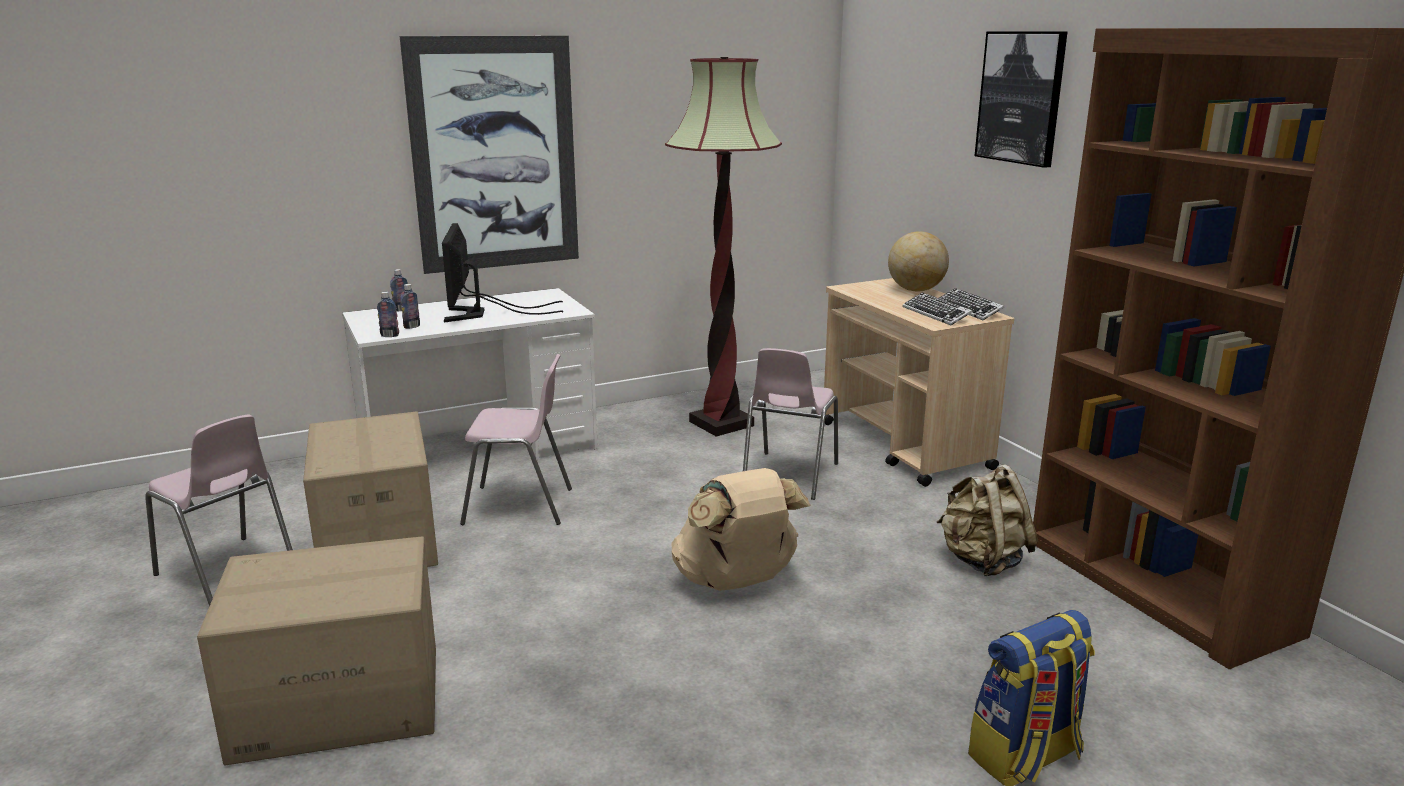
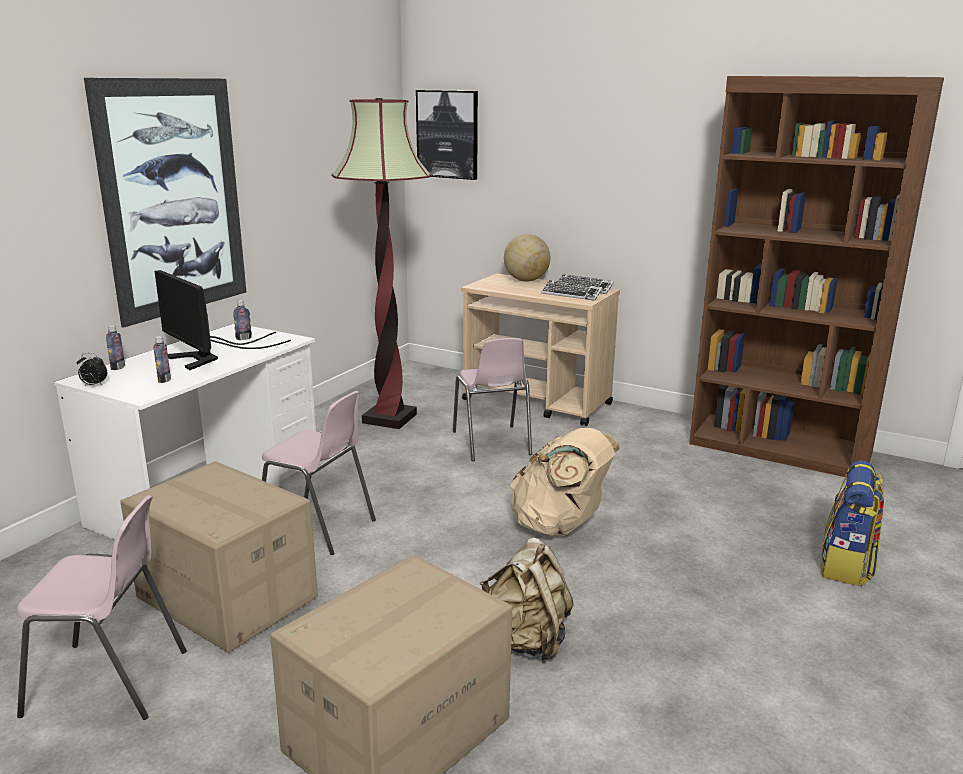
camera: 35 degrees left, 0 degrees up
bottle [377,292,399,337] -> bottle moved to [233,300,252,340]
pink chair [460,354,572,525] -> pink chair turned 60 degrees clockwise [262,391,376,555]
beige backpack [937,464,1038,576] -> beige backpack moved to [480,538,574,662]
picture [975,31,1067,168] -> picture moved to [416,90,478,180]
none -> alarm clock [77,353,107,386]

